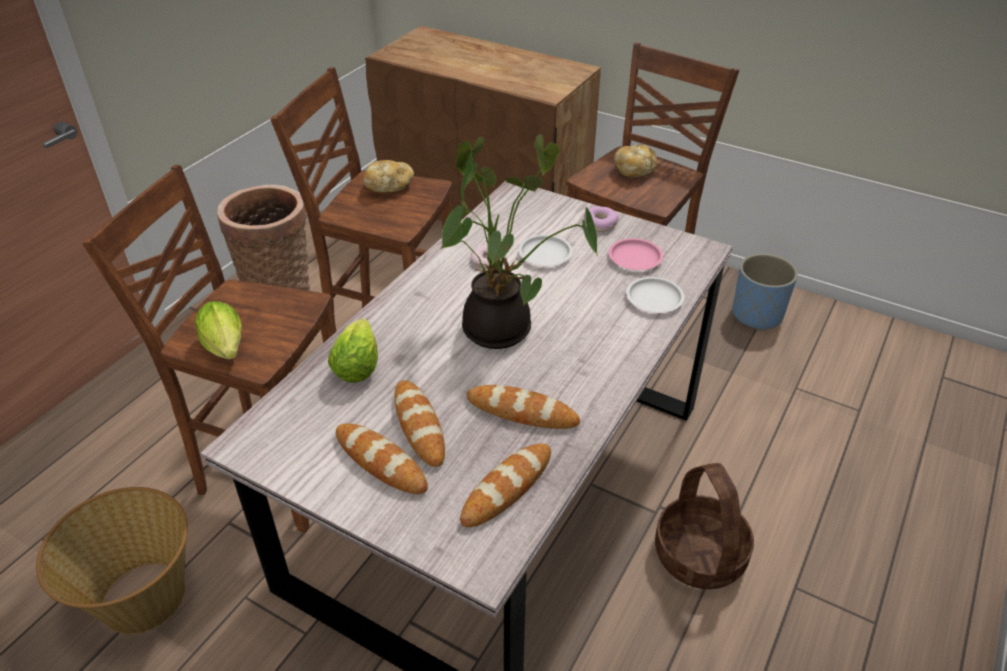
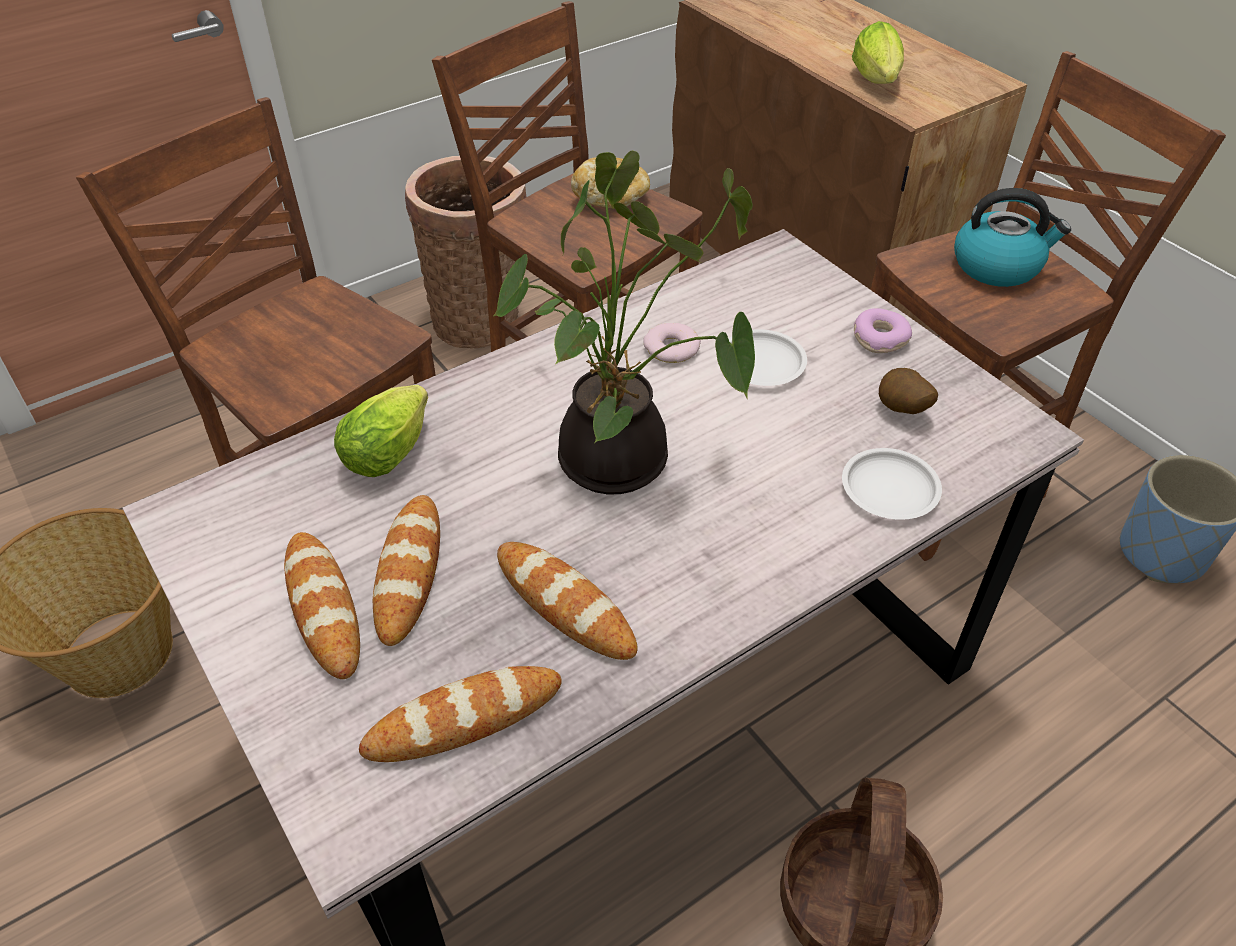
camera: 25 degrees right, 5 degrees up
lettuce [195,301,242,360] -> lettuce moved to [852,21,904,84]
pink plate [609,238,663,270] -> potato [879,368,938,414]
bread [614,144,658,177] -> kettle [954,188,1071,287]

